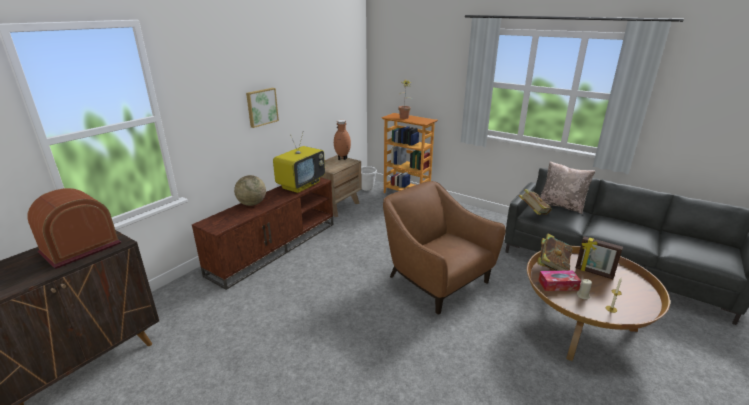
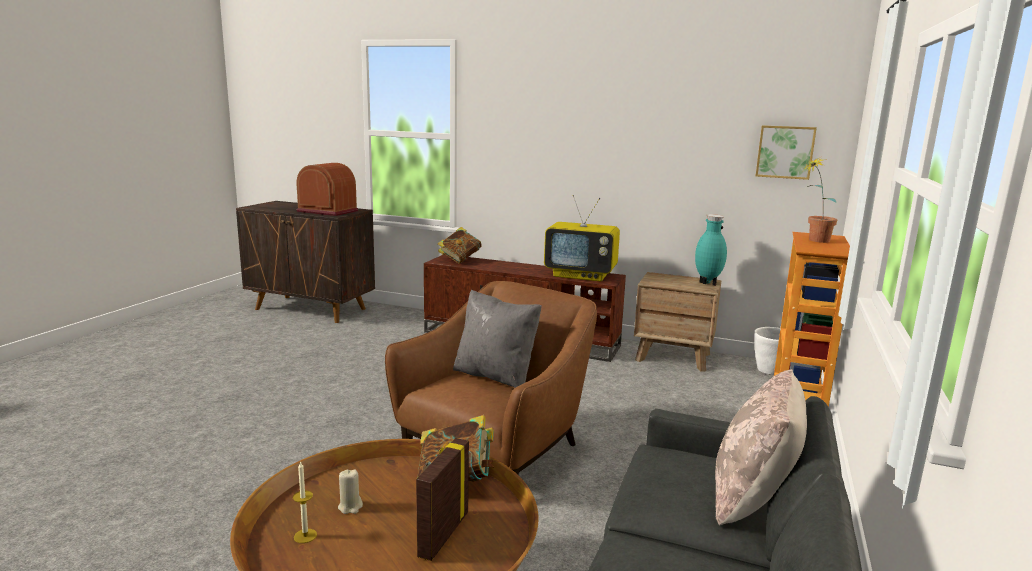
camera: 75 degrees right, 10 degrees down
globe [234,175,266,206] -> none
picture [246,88,279,128] -> picture moved to [756,125,817,180]
brown vase [334,120,351,160] -> turquoise vase [695,214,727,286]
book [519,189,552,215] -> book moved to [438,227,482,264]
tissue box [538,270,581,291] -> none
none -> grey pillow [453,290,542,388]

